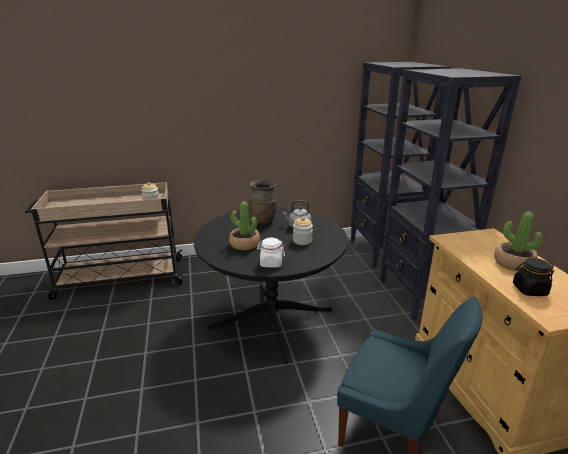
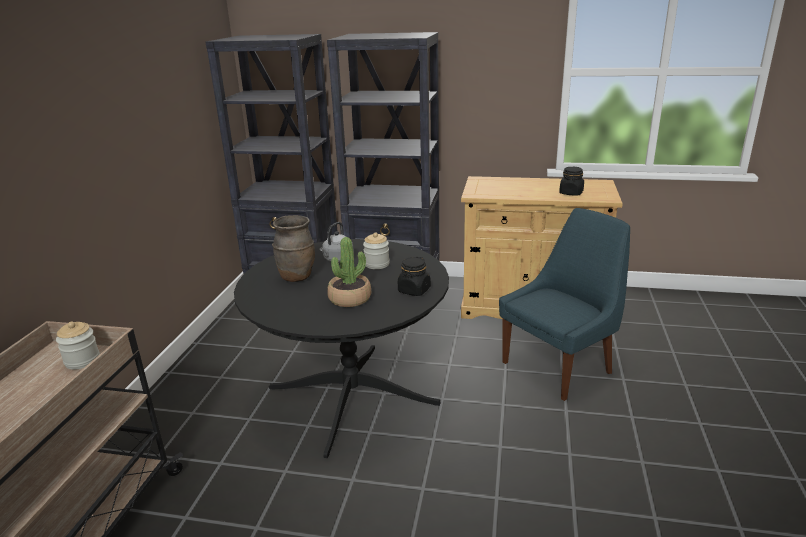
camera: 65 degrees left, 0 degrees up
white jar [257,238,285,268] -> black jar [398,257,431,296]
potted plant [494,211,543,271] -> none

